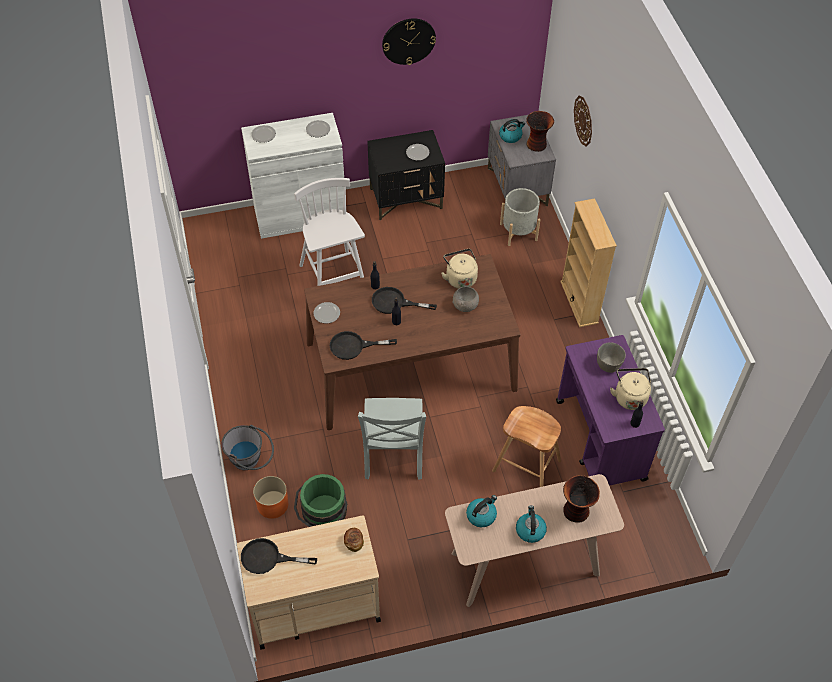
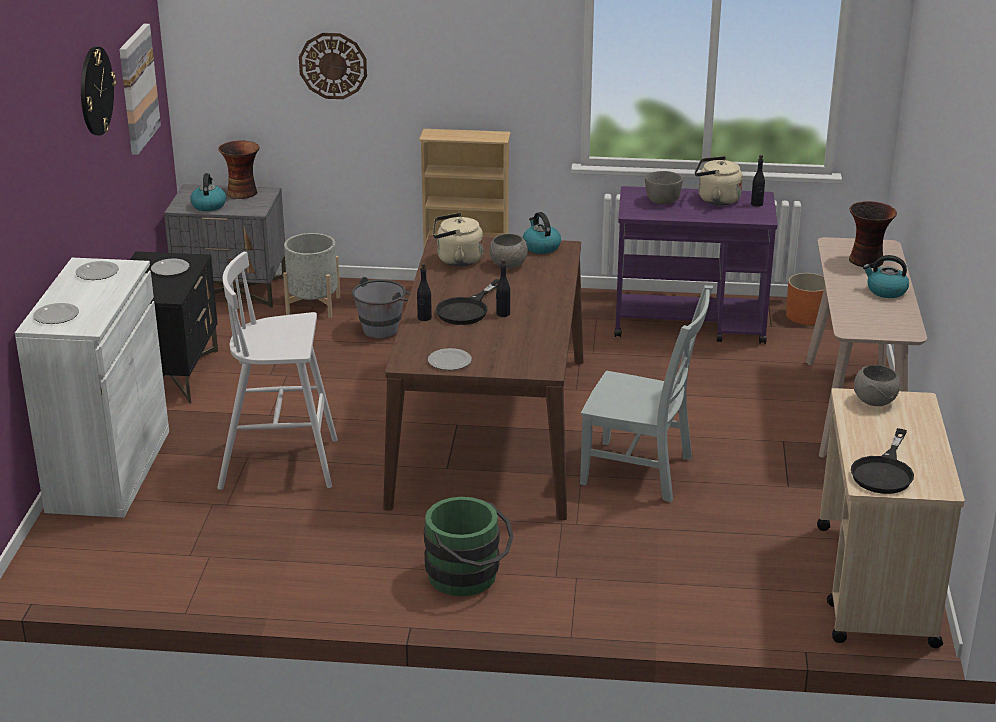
camera: 70 degrees left, 25 degrees down
grey bucket [221,425,274,470] -> grey bucket moved to [352,277,410,339]
orange planter [253,476,288,519] -> orange planter moved to [786,273,825,325]
green bucket [294,474,348,527] -> green bucket moved to [424,497,514,596]
black frying pan [330,331,397,360] -> none
bread [344,528,364,552] -> grey bowl [854,365,900,406]
kettle [466,495,497,527] -> kettle moved to [522,212,561,254]
brown stool [492,406,561,487] -> none
none -> picture [119,24,161,155]

